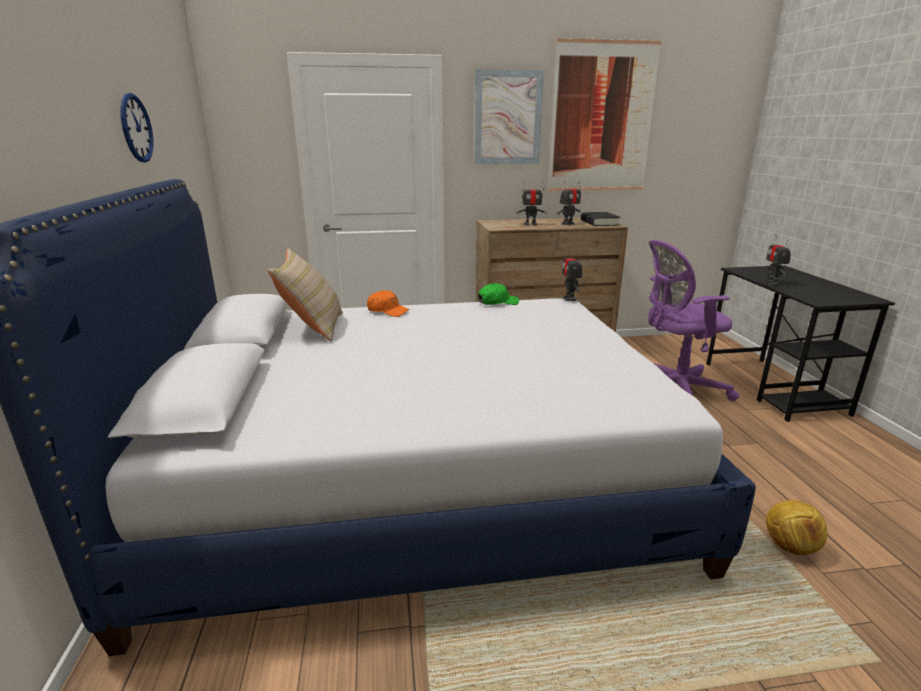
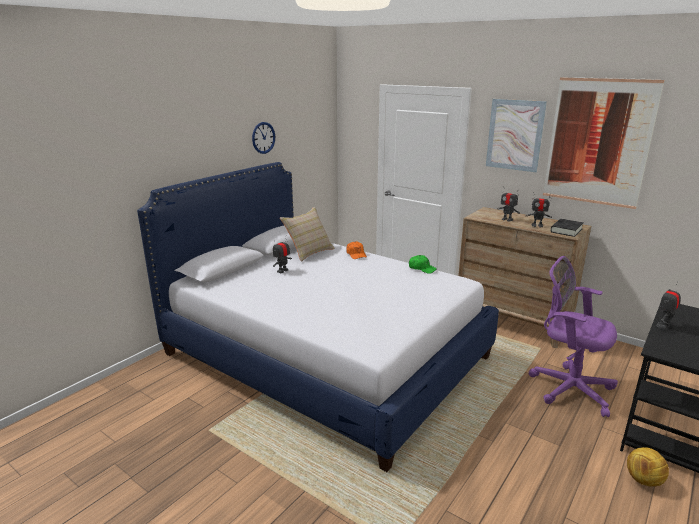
camera: 45 degrees right, 0 degrees up
toy robot [562,247,582,301] -> toy robot moved to [273,235,292,273]
football [766,500,828,555] -> football moved to [627,447,669,487]

